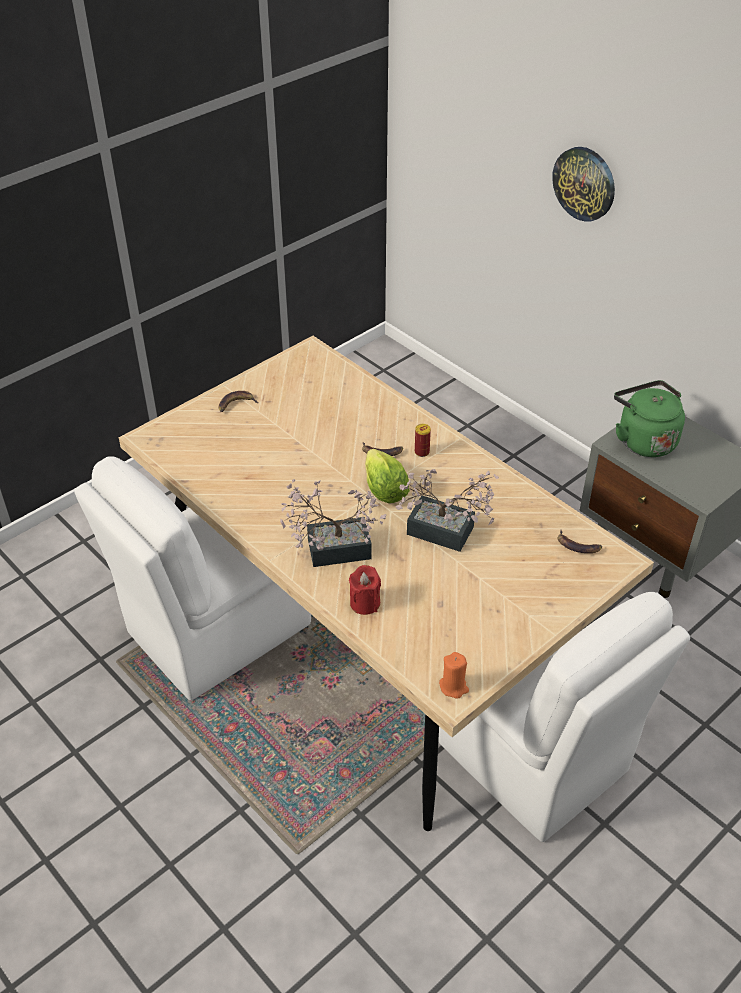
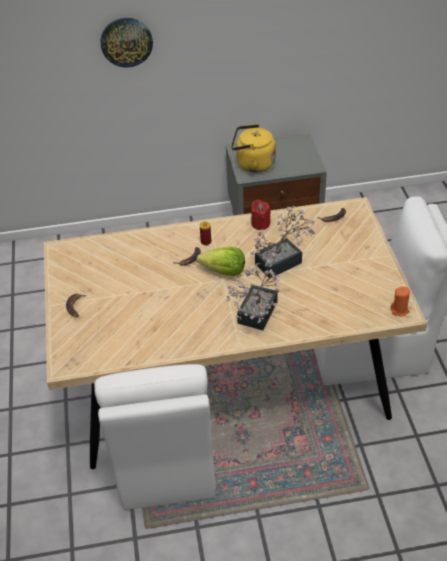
camera: 55 degrees left, 0 degrees up
red candle [349,565,381,615] -> red candle moved to [251,200,271,230]
green kettle [614,380,685,457] -> yellow kettle [231,124,276,173]

